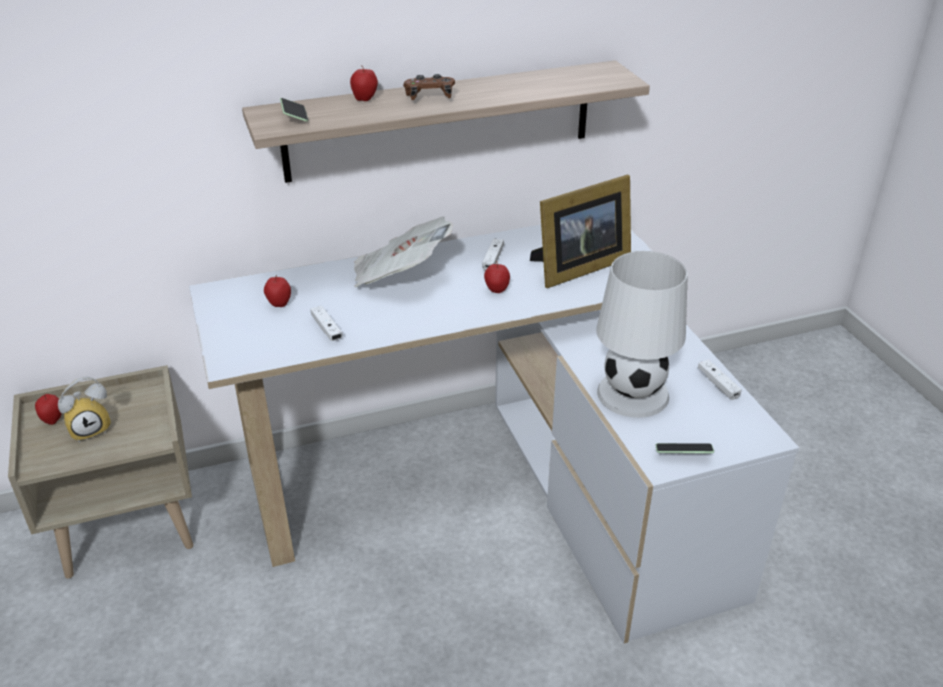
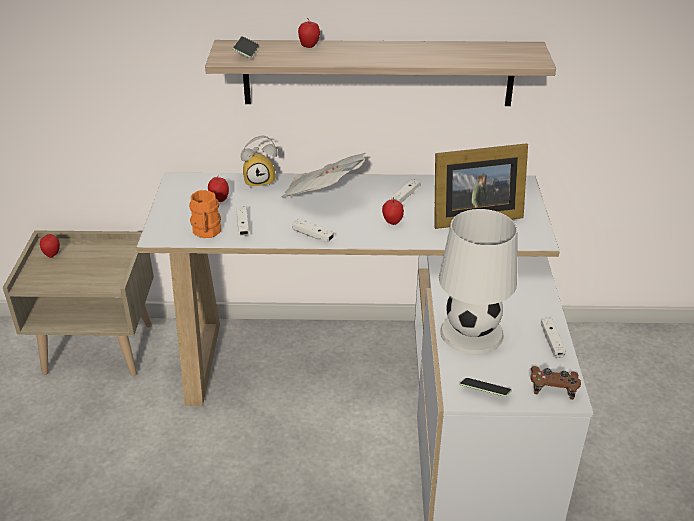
camera: 20 degrees right, 0 degrees up
alarm clock [58,377,111,443] -> alarm clock moved to [241,136,278,189]
brown game controller [403,74,455,100] -> brown game controller moved to [530,366,581,400]
none -> orange mug [189,190,221,238]
none -> white game controller [292,219,334,242]

